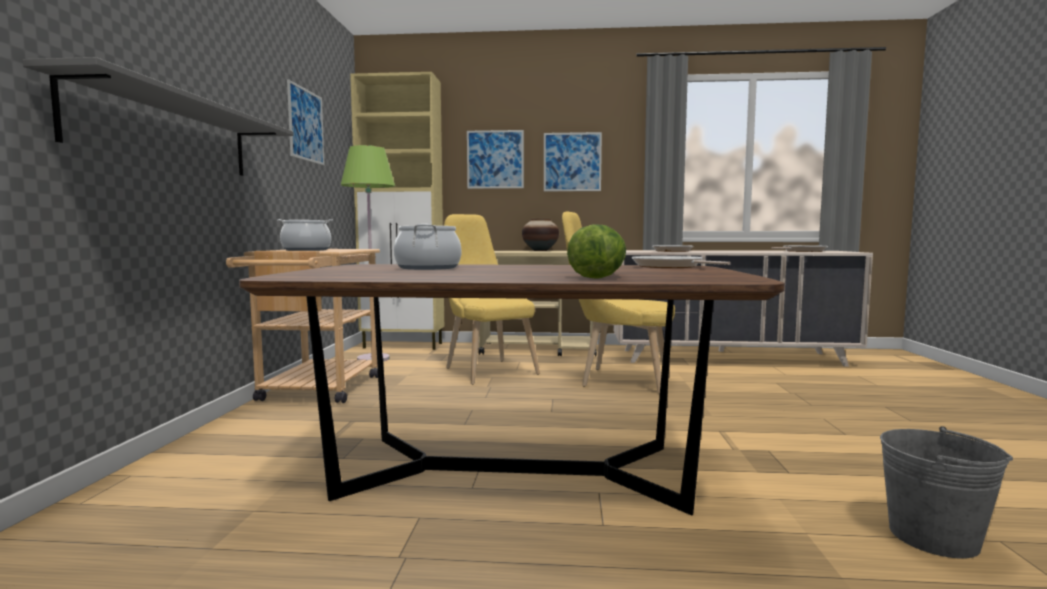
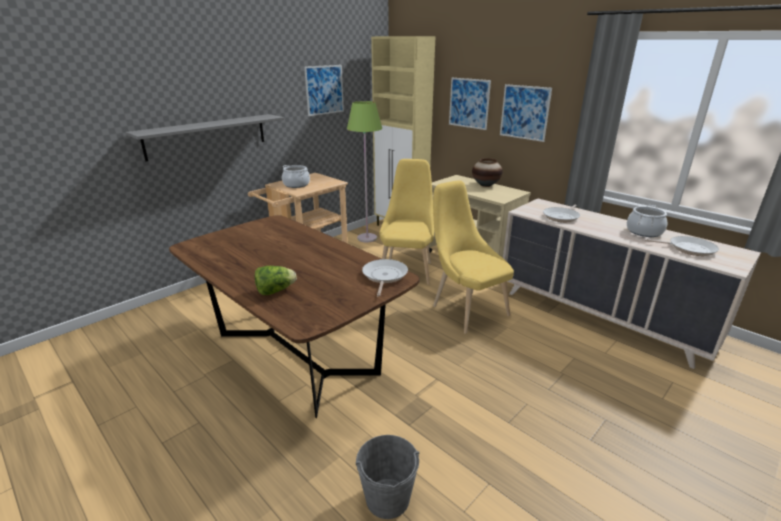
camera: 40 degrees right, 20 degrees up
cooking pot [394,224,461,270] -> cooking pot moved to [627,205,667,237]

